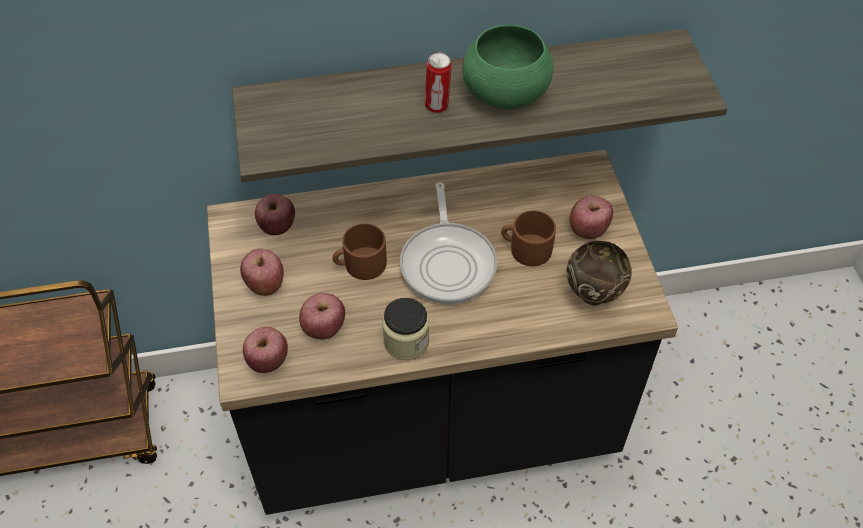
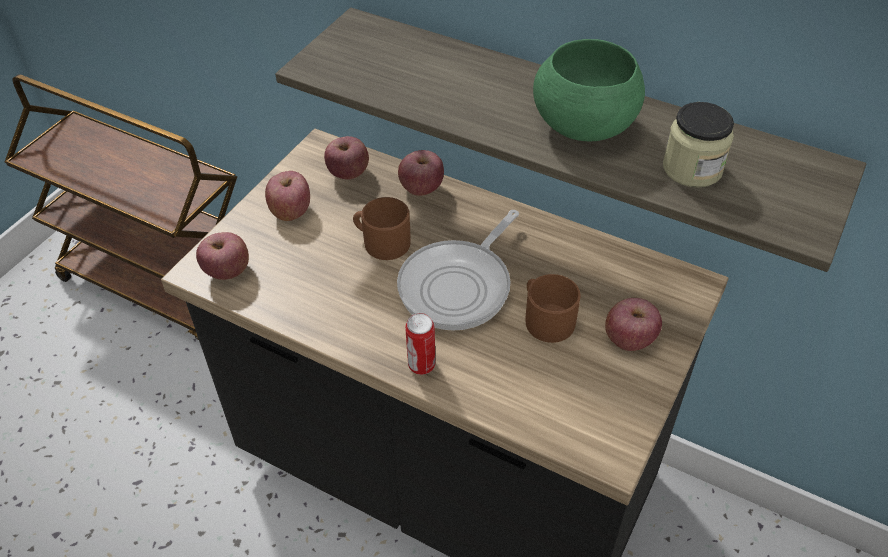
camera: 40 degrees right, 5 degrees down
apple [299,293,345,339] -> apple moved to [398,150,444,196]
jar [382,298,429,360] -> jar moved to [663,102,734,188]
can [425,53,452,113] -> can moved to [405,313,436,375]
brown bowl [566,241,632,306] -> none

